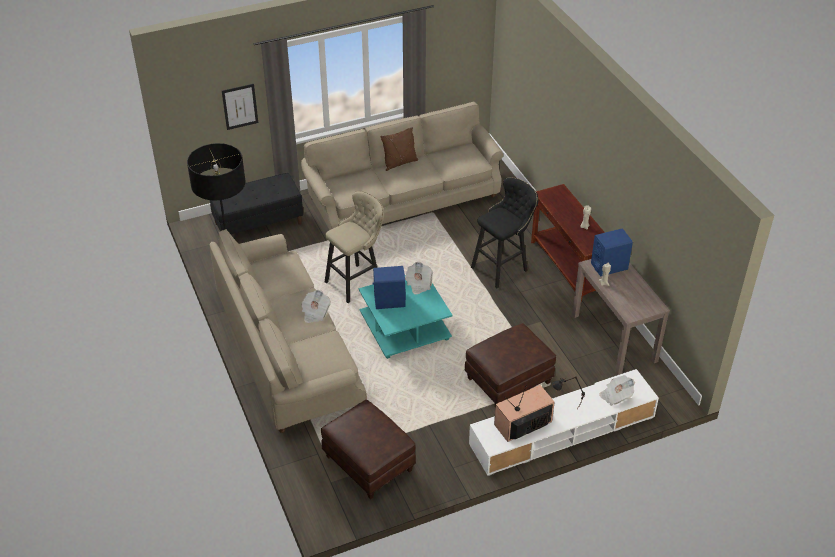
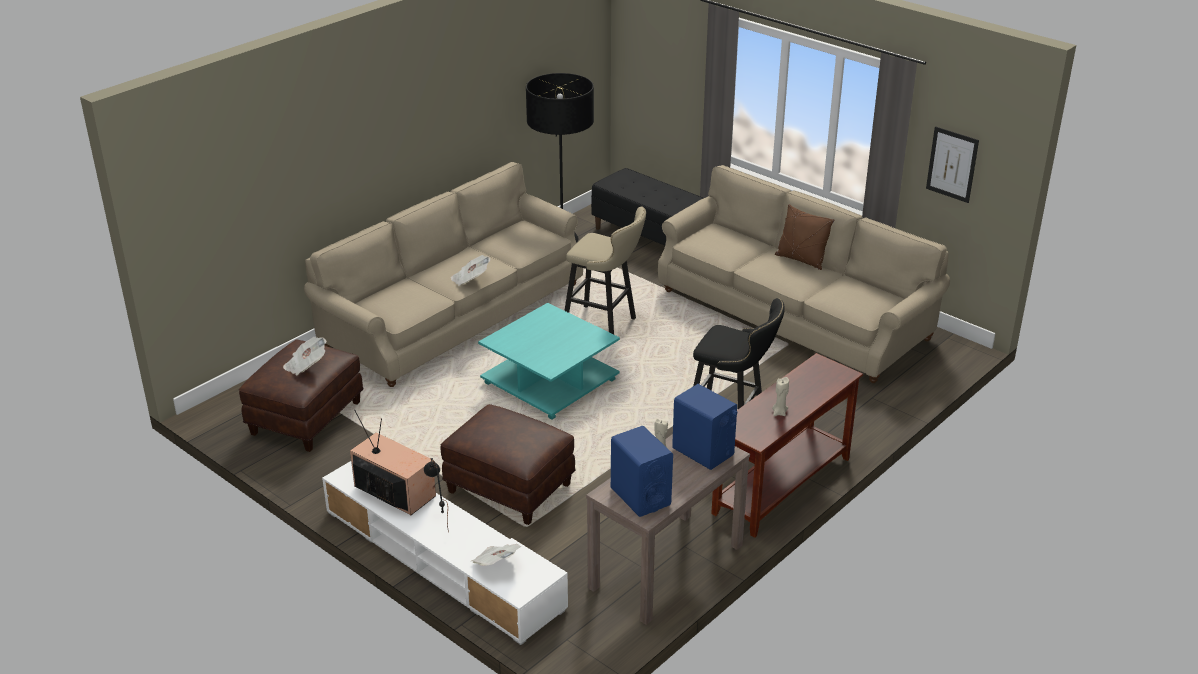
camera: 65 degrees right, 10 degrees down
picture [222,84,258,130] -> picture moved to [926,126,979,203]
blue speaker [372,266,406,309] -> blue speaker moved to [611,426,673,517]
newspaper [405,262,433,295] -> newspaper moved to [283,337,327,375]

